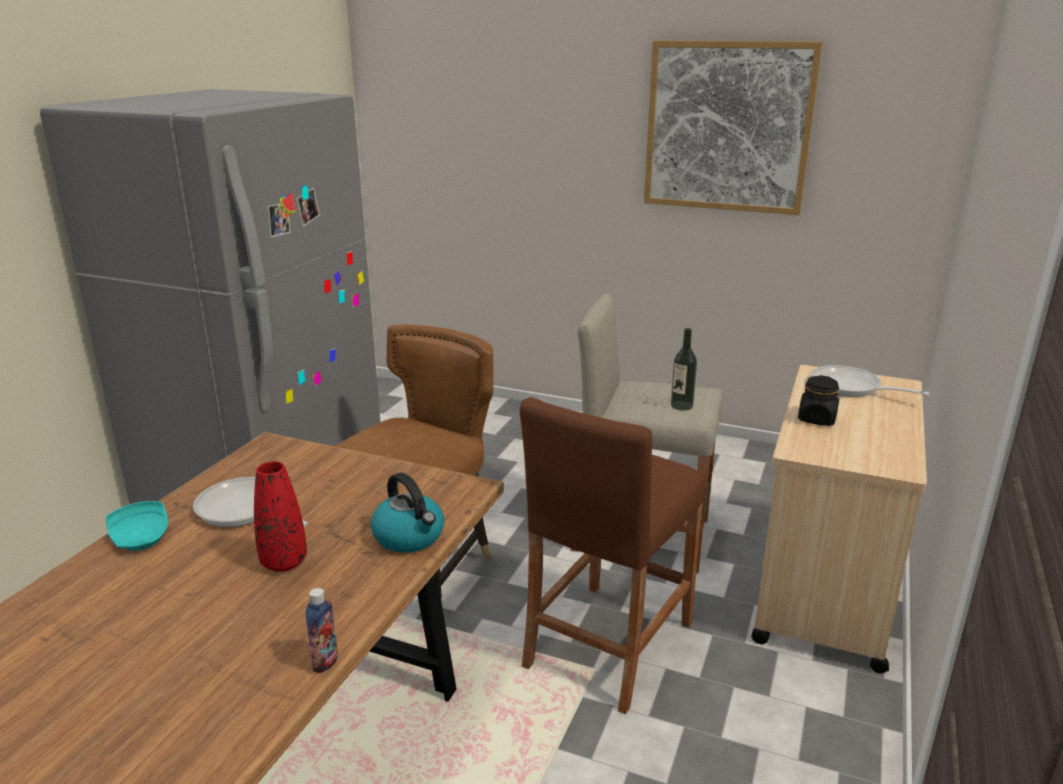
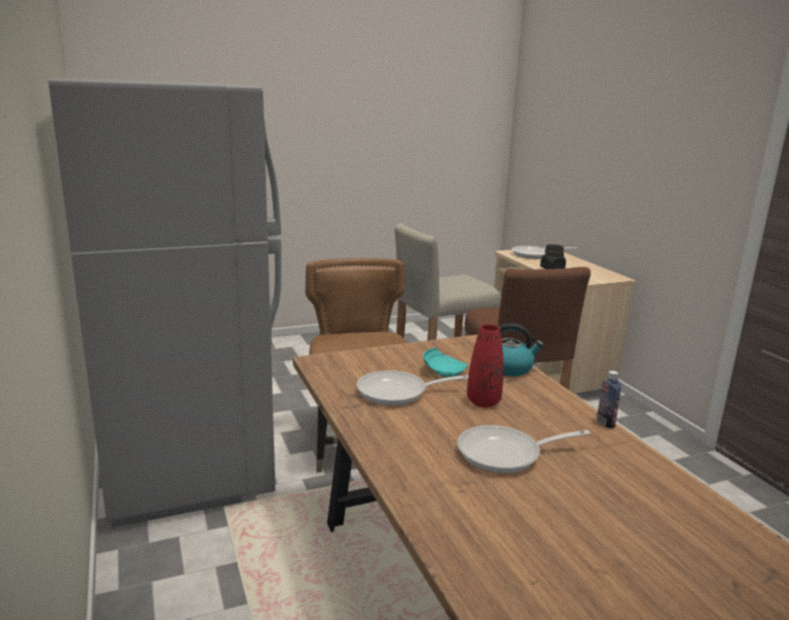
camera: 45 degrees left, 5 degrees down
turquoise plate [106,501,168,551] -> turquoise plate moved to [423,348,468,377]
picture [644,40,823,215] -> none
bottle [671,328,697,411] -> none
none -> frying pan [457,425,590,473]

